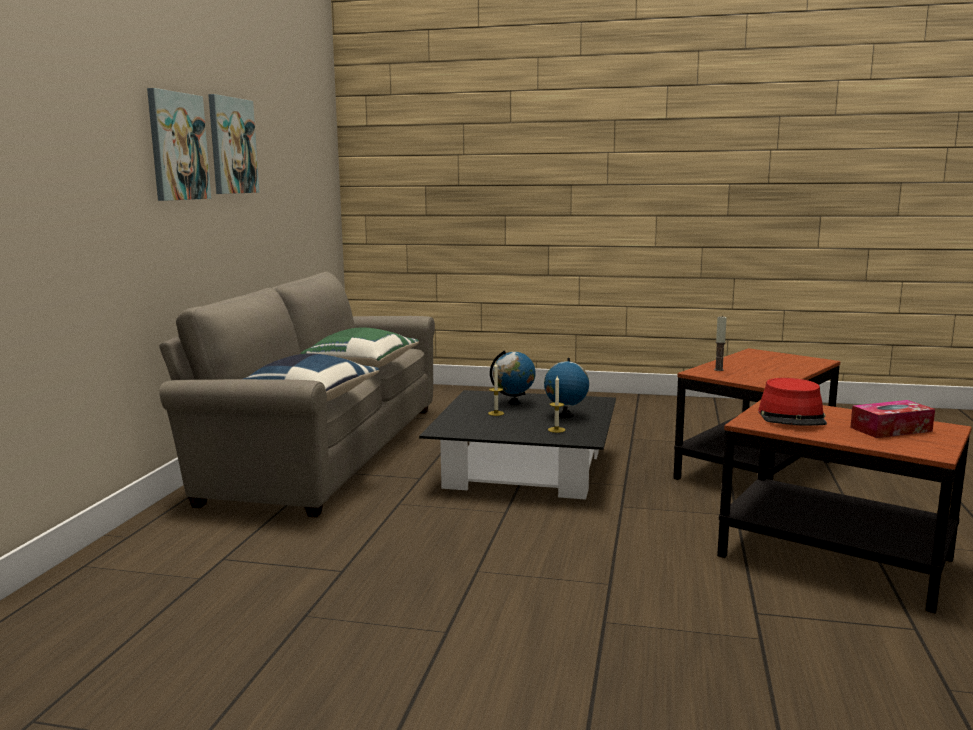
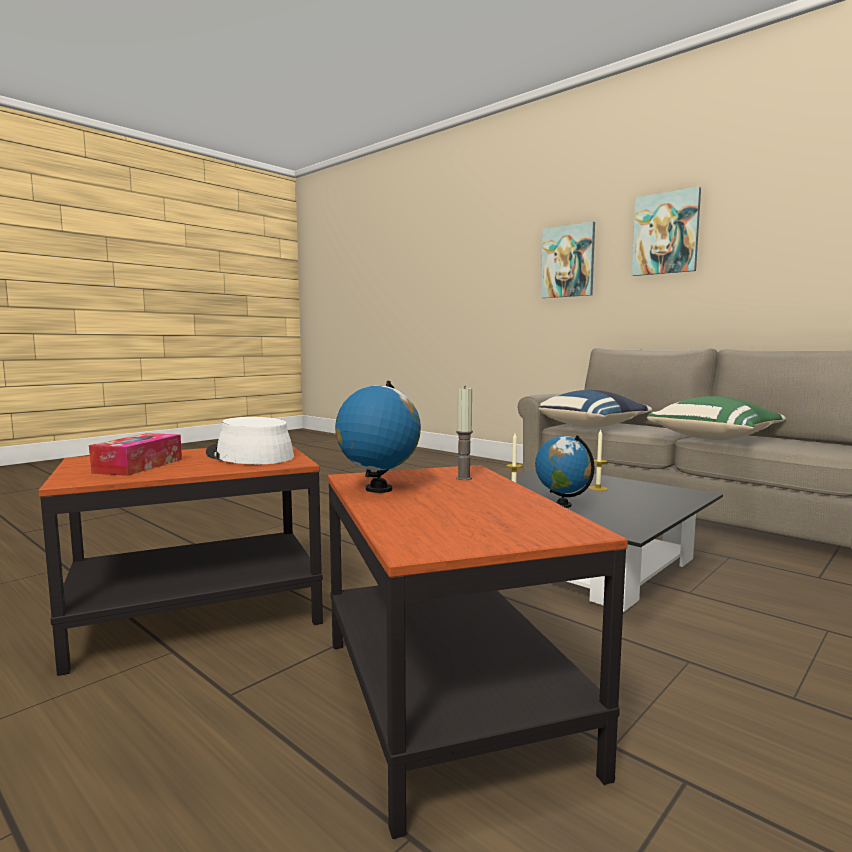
camera: 120 degrees right, 5 degrees down
picture [208,94,259,194] -> picture moved to [541,221,595,298]
globe [490,350,536,405] -> globe moved to [335,381,421,493]
red hat [758,378,827,426] -> white hat [206,417,294,464]

